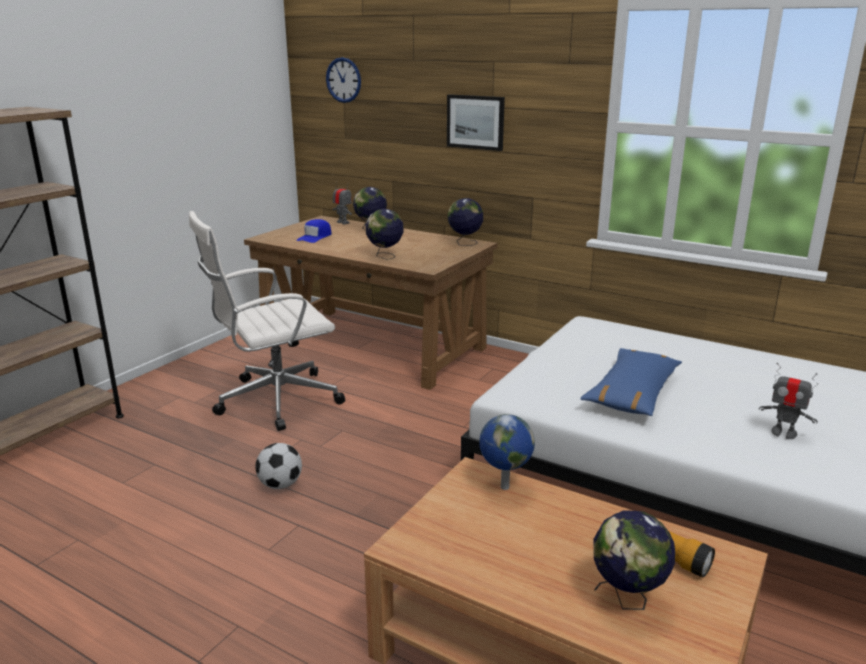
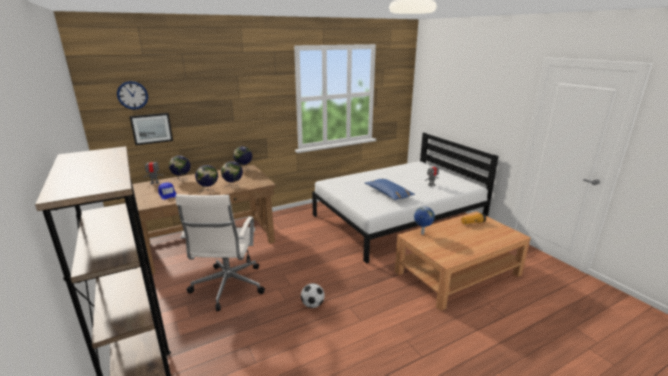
camera: 60 degrees left, 0 degrees up
picture [447,94,505,151] -> picture moved to [129,113,173,146]
globe [593,510,675,610] -> globe moved to [195,165,218,193]

